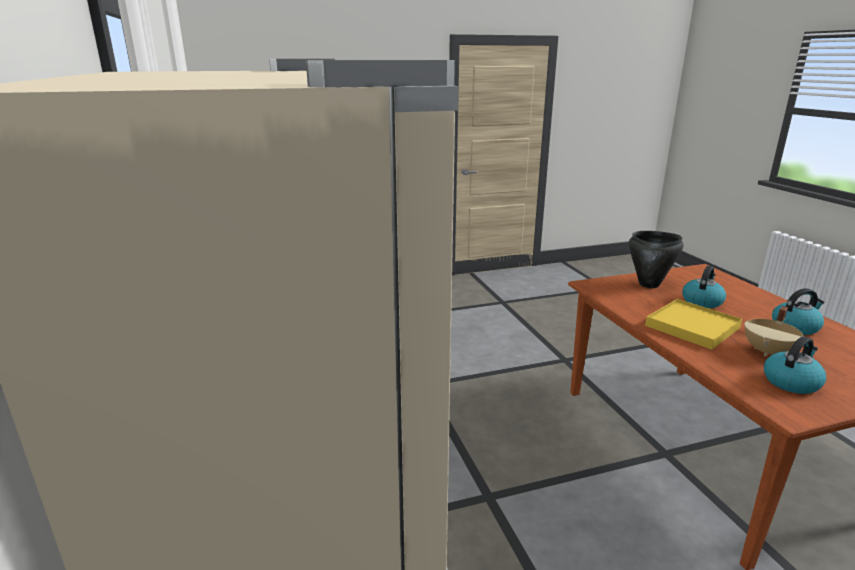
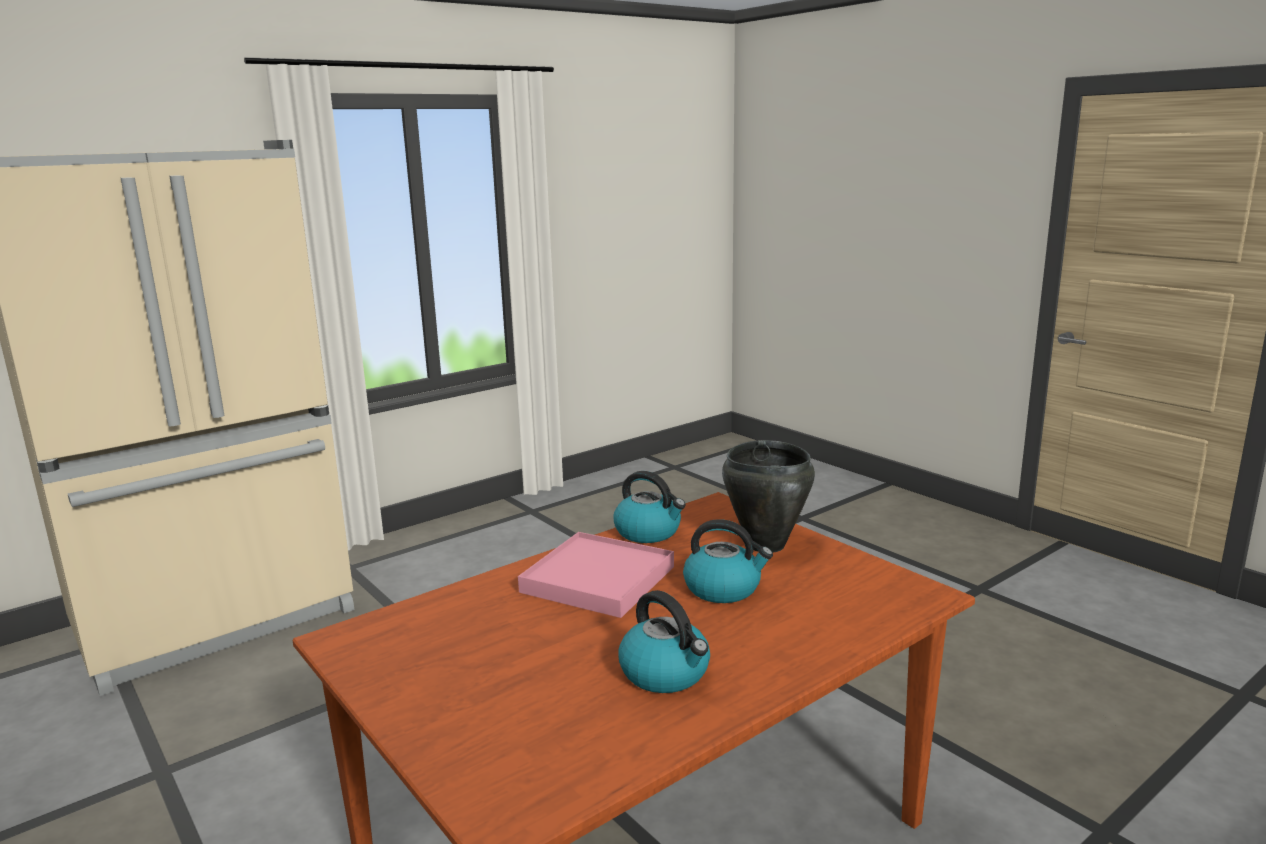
camera: 70 degrees right, 5 degrees down
yellow tray [645,299,742,350] -> pink tray [518,532,674,618]
beige cooking pot [744,306,803,357] -> none
kettle [764,336,826,394] -> kettle moved to [613,471,686,543]

